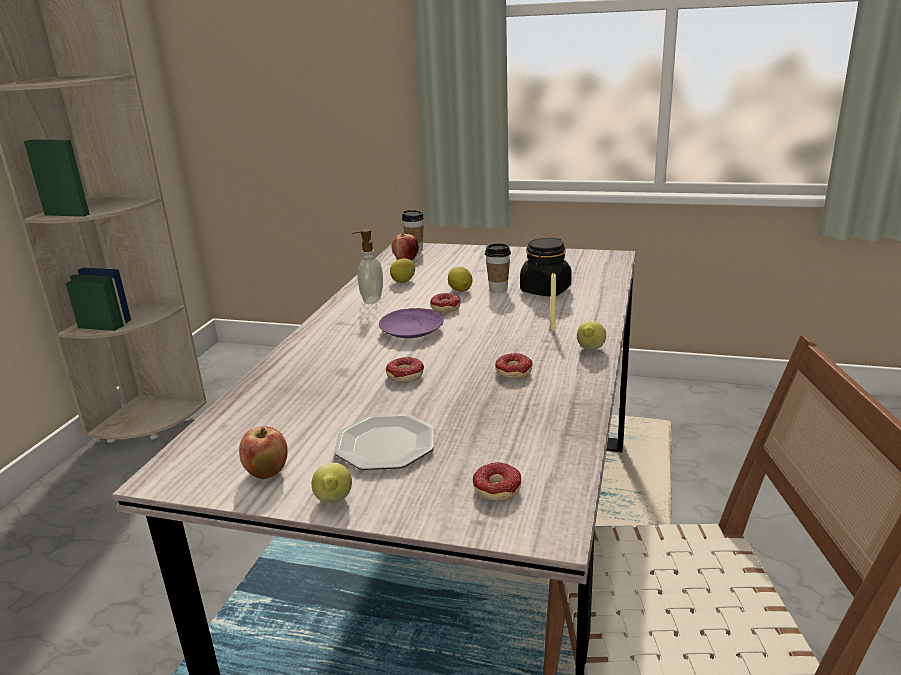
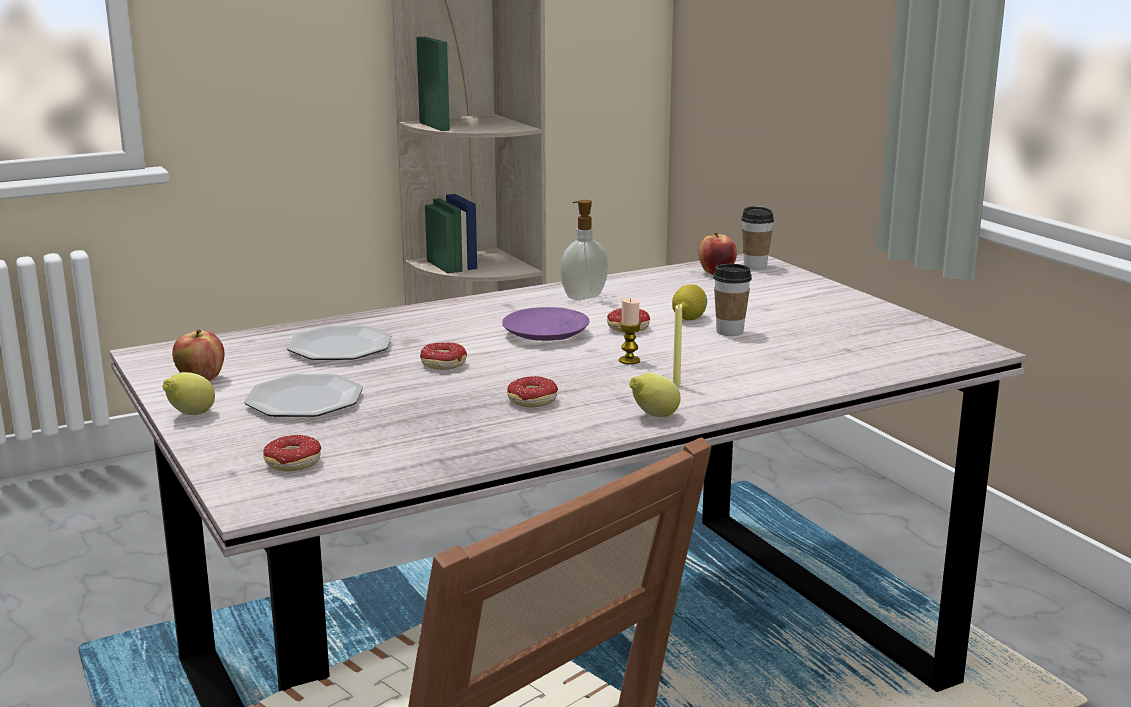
camera: 45 degrees right, 5 degrees down
lemon [390,258,415,283] -> none
black jar [520,238,572,296] -> none
none -> plate [287,325,391,360]
none -> candle [619,298,641,365]

